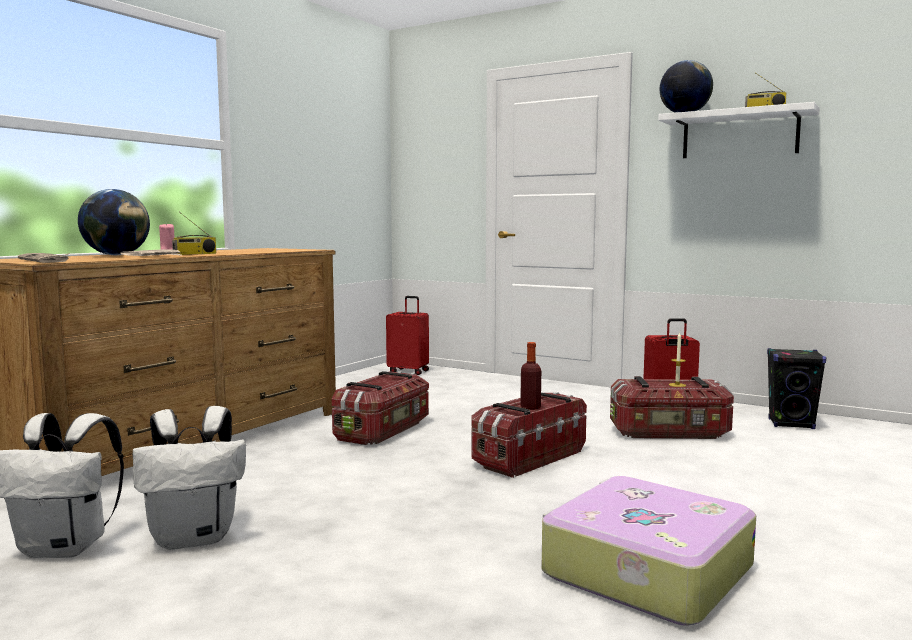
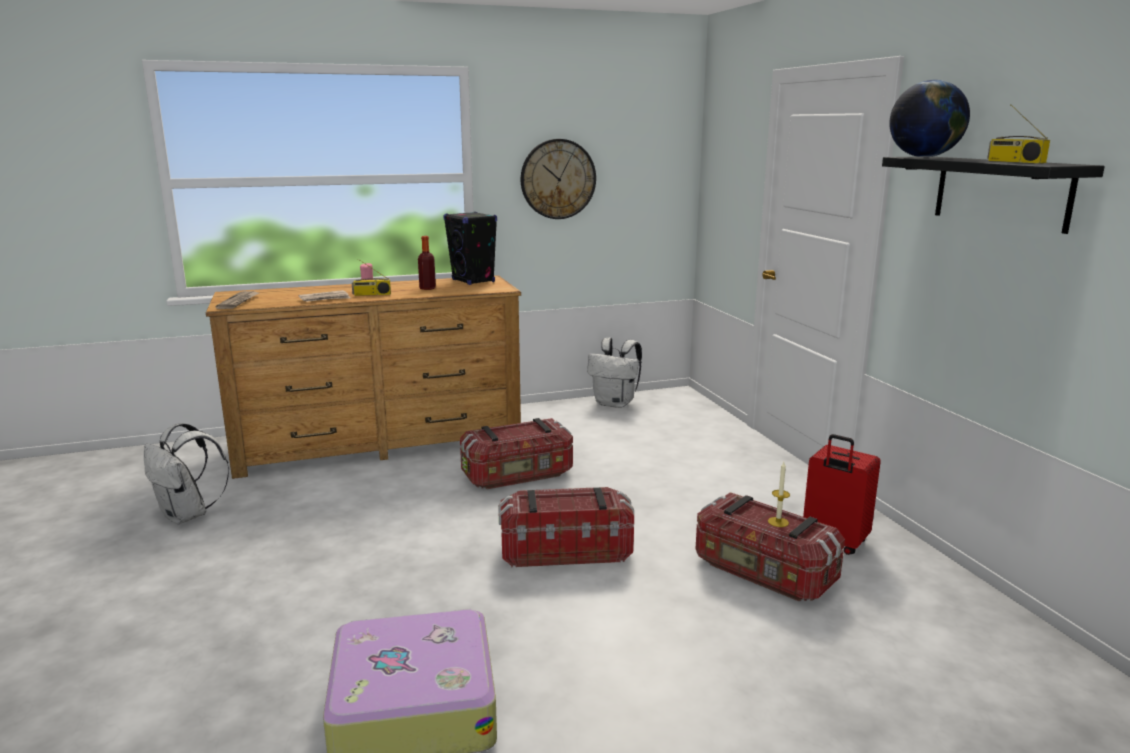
camera: 40 degrees right, 10 degrees up
globe [78,189,150,255] -> none
white backpack [132,406,246,550] -> white backpack moved to [587,338,642,408]
red suitcase [386,296,429,375] -> none
bottle [520,342,541,410] -> bottle moved to [418,236,436,290]
white shelf [658,102,820,158] -> black shelf [882,157,1105,234]
black speaker [767,348,826,429] -> black speaker moved to [444,212,497,285]
none -> wall clock [521,139,596,219]

